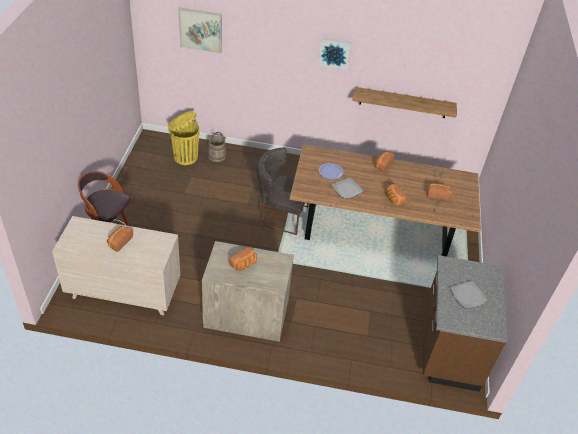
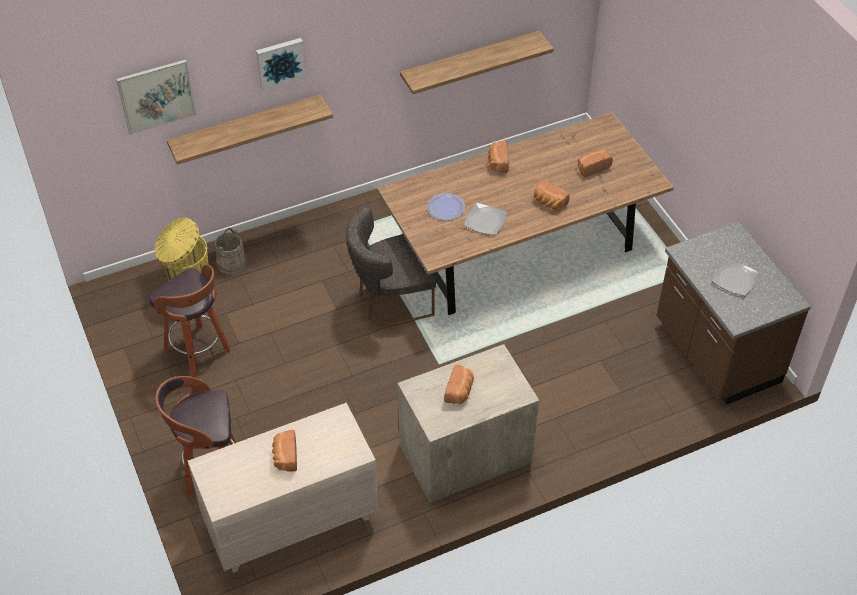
camera: 30 degrees left, 5 degrees up
picture [318,38,352,70] -> picture moved to [256,38,306,91]
none -> stool [149,265,231,377]
none -> shelf [167,94,333,165]

